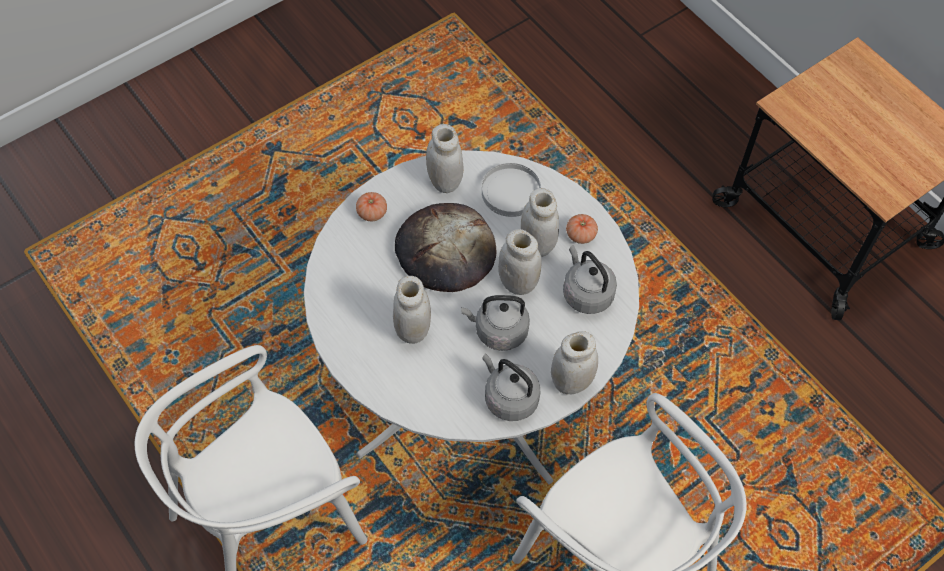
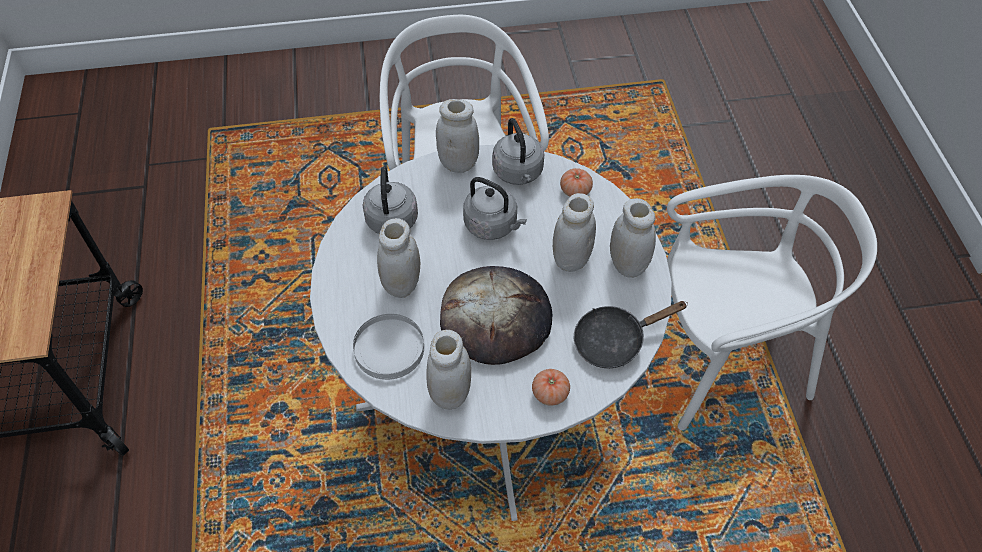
camera: 150 degrees left, 5 degrees down
white jar [498,229,542,295] -> white jar moved to [610,198,656,278]
tomato [566,214,598,244] -> tomato moved to [560,168,593,197]
none -> black frying pan [574,301,688,368]

